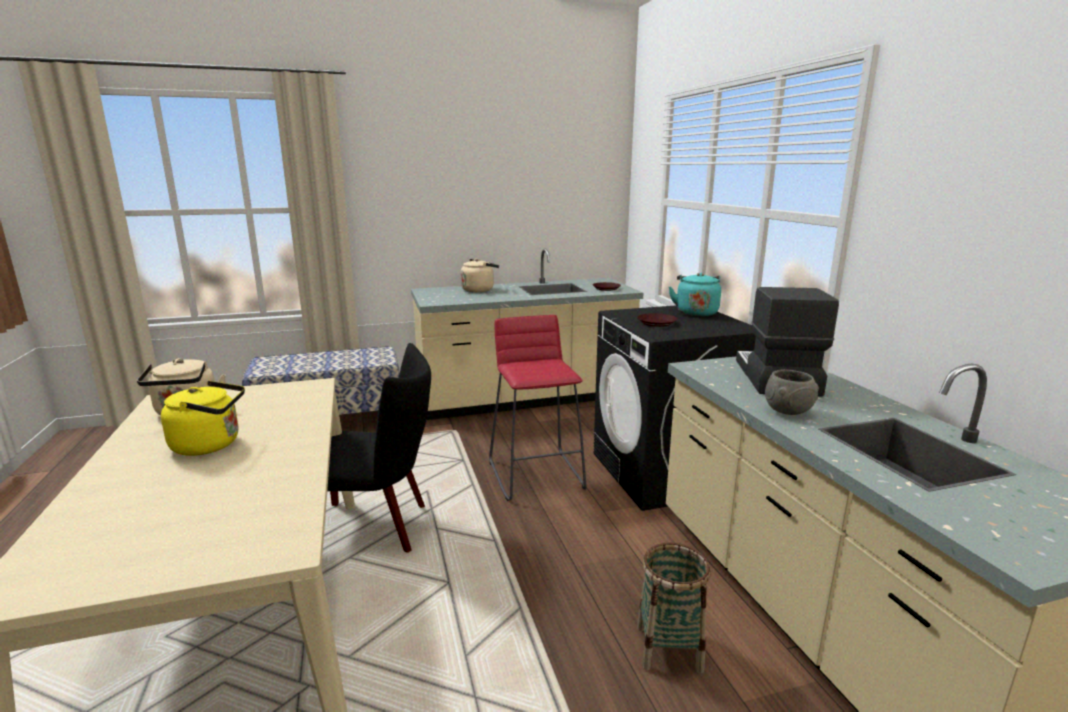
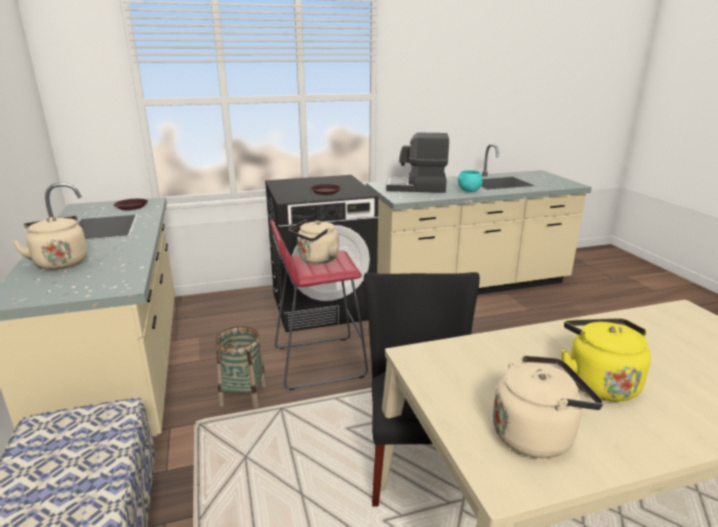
camera: 90 degrees left, 5 degrees up
basket [637,542,711,674] -> basket moved to [215,326,267,408]
turquoise kettle [669,273,721,316] -> none
grey bowl [765,369,819,415] -> turquoise bowl [458,170,483,192]
none -> beige kettle [289,220,339,264]

